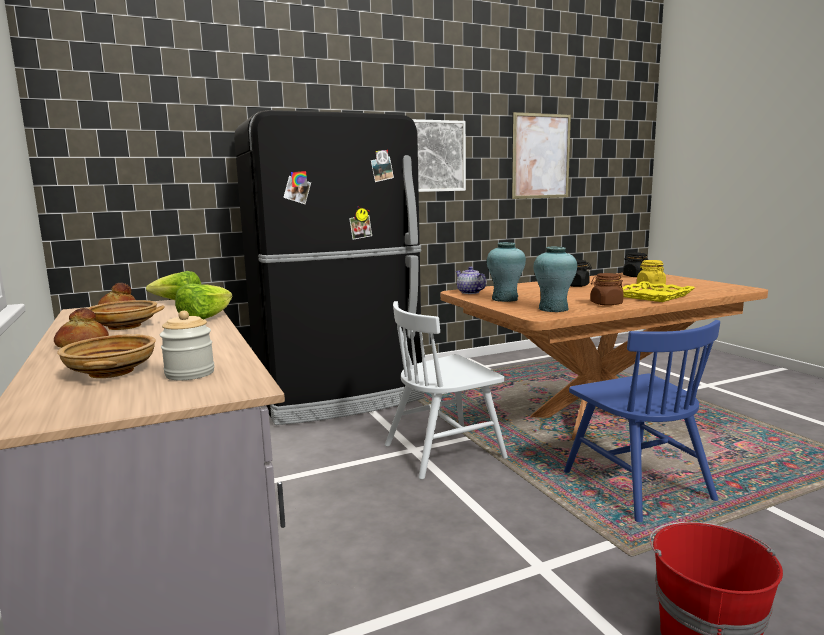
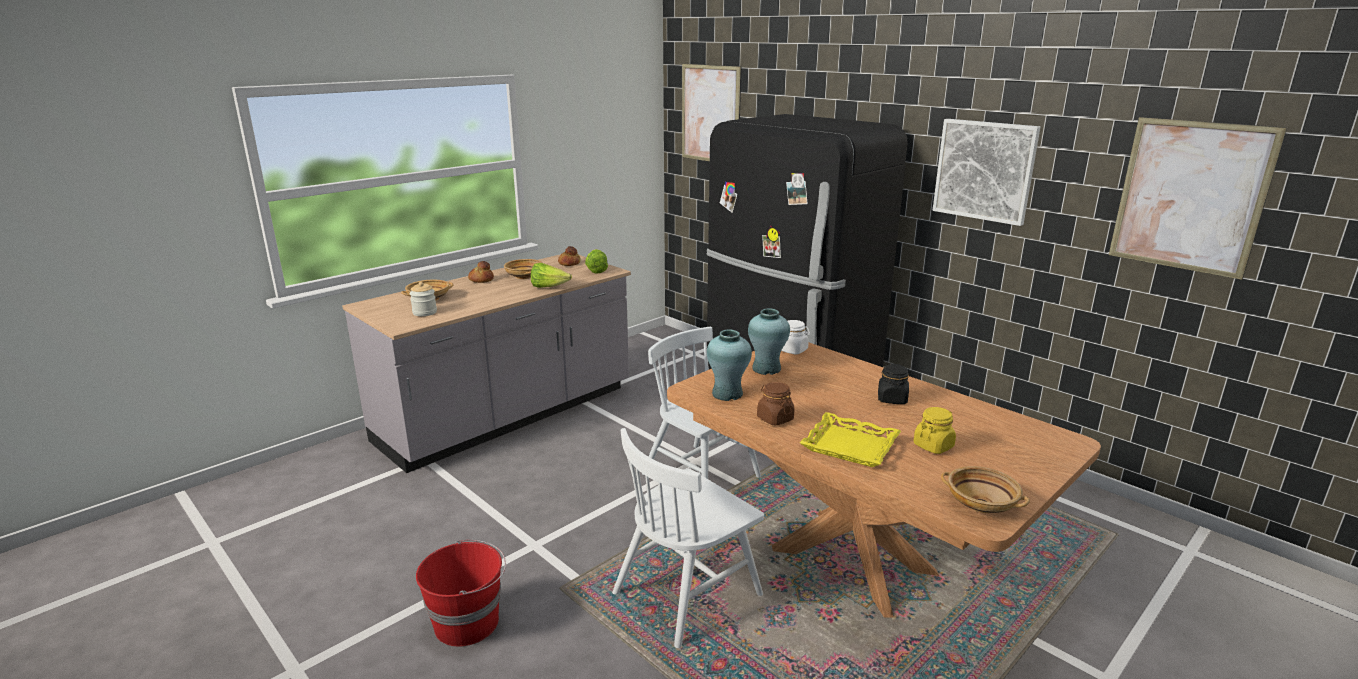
camera: 70 degrees right, 10 degrees up
teapot [456,267,487,294] -> white jar [781,320,810,354]
blue chair [564,320,720,522] -> white chair [612,428,764,648]
black jar [623,253,648,277] -> none
none -> picture [682,64,741,162]
none -> beige bowl [941,466,1030,513]

